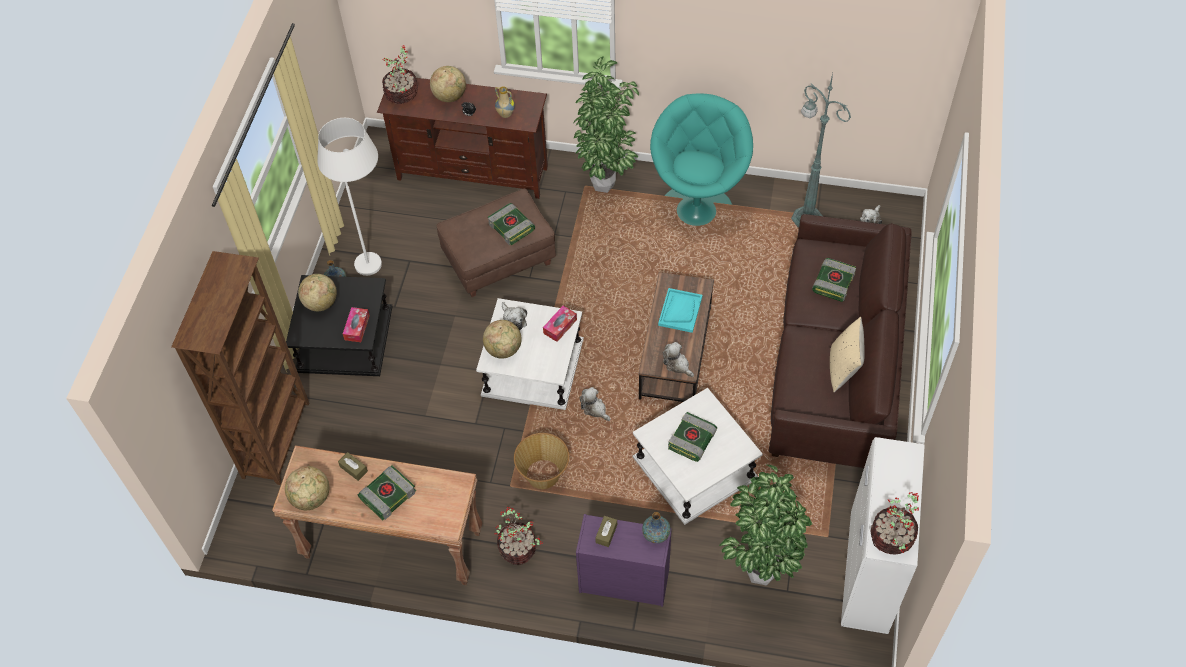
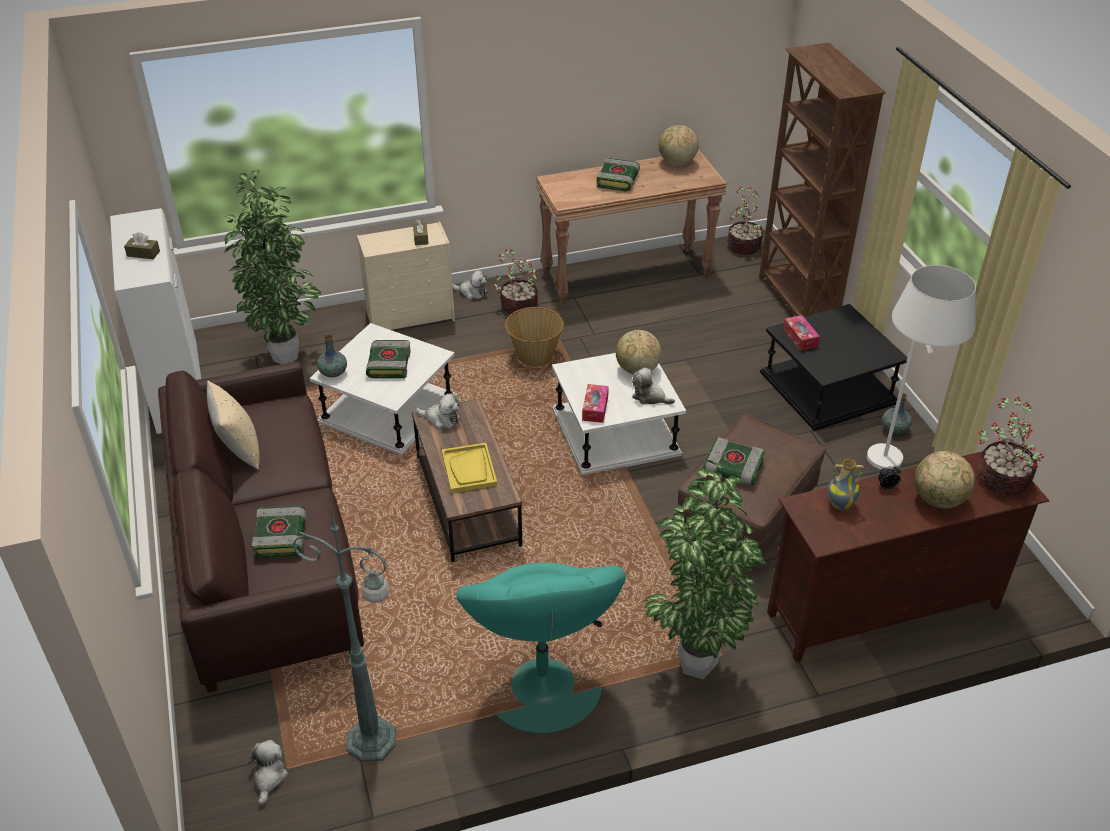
camera: 150 degrees right, 15 degrees down
globe [298,274,337,311] -> none
brown tissue box [338,452,368,481] -> brown tissue box moved to [124,232,160,259]
purple dresser [576,514,672,607] -> beige dresser [357,222,455,330]
plush toy [580,387,611,421] -> plush toy moved to [452,270,487,300]
vase [642,512,671,543] -> vase moved to [317,335,347,377]
turquoise tray [658,288,702,333] -> yellow tray [442,443,497,493]
potted plant [871,492,919,554] -> potted plant moved to [727,187,764,255]

